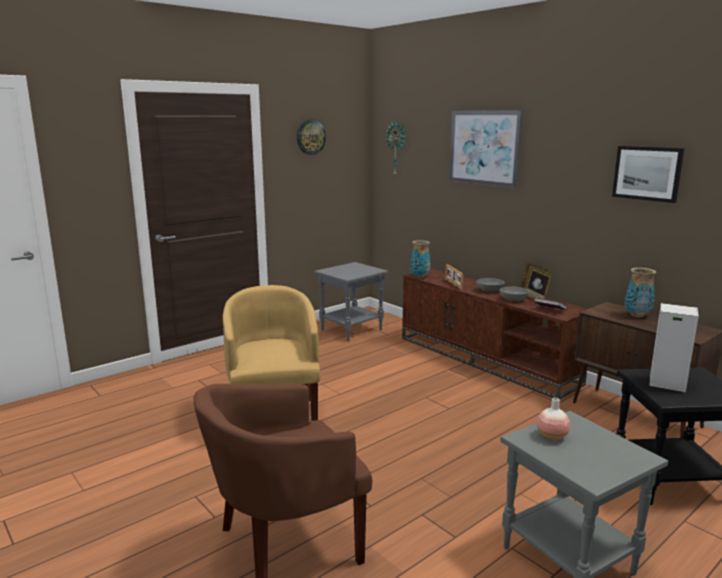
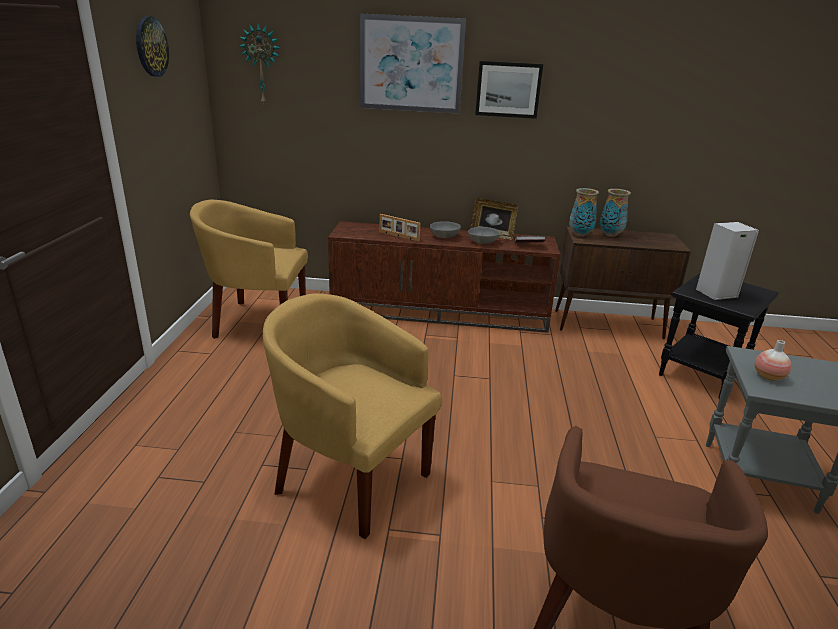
camera: 45 degrees left, 10 degrees up
grey side table [314,262,388,341] -> yellow armchair [190,200,308,339]
vase [410,240,431,278] -> vase moved to [569,188,599,237]
picture [612,146,684,203] -> picture moved to [475,61,543,119]

